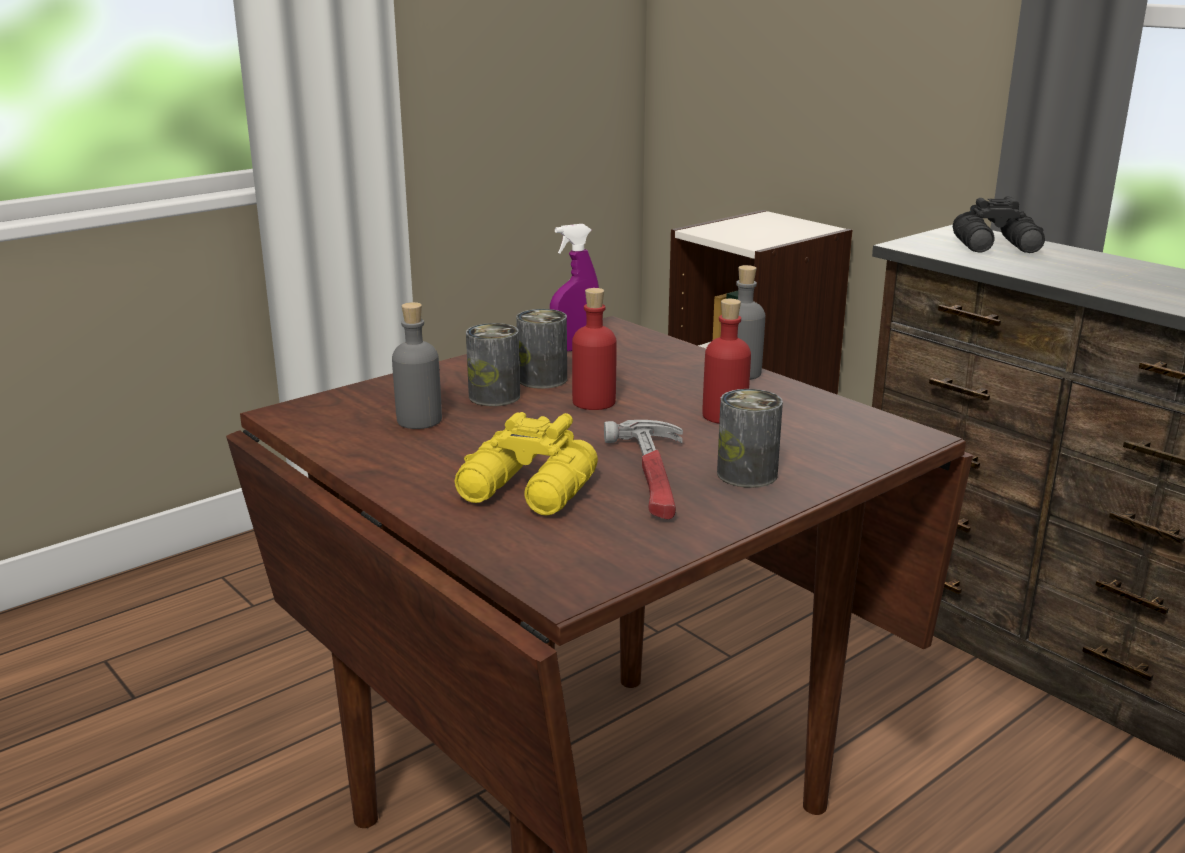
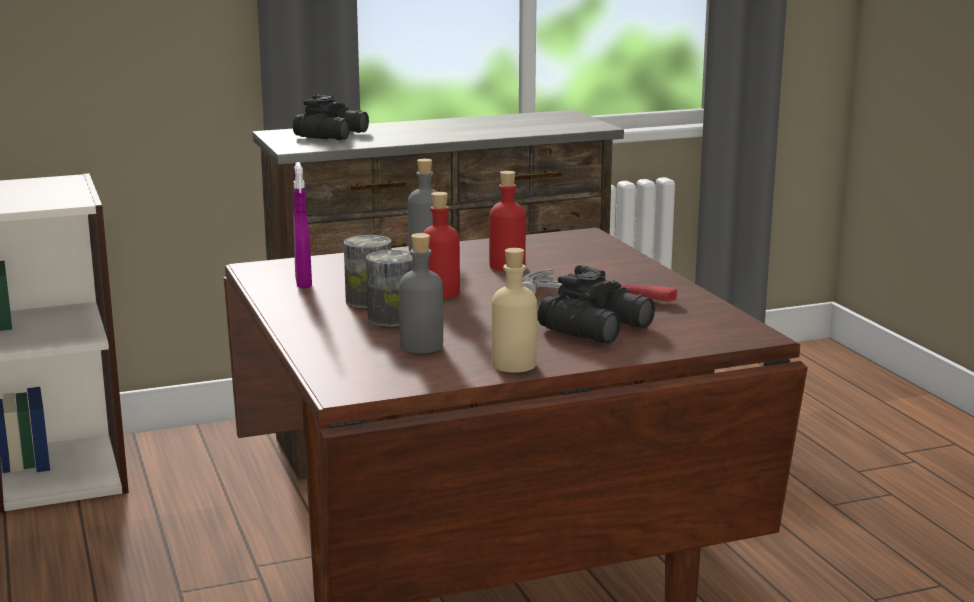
camera: 70 degrees left, 5 degrees down
yellow binoculars [454,412,598,516] -> black binoculars [538,265,655,344]
can [717,389,783,488] -> none
none -> beige bottle [492,248,537,373]

